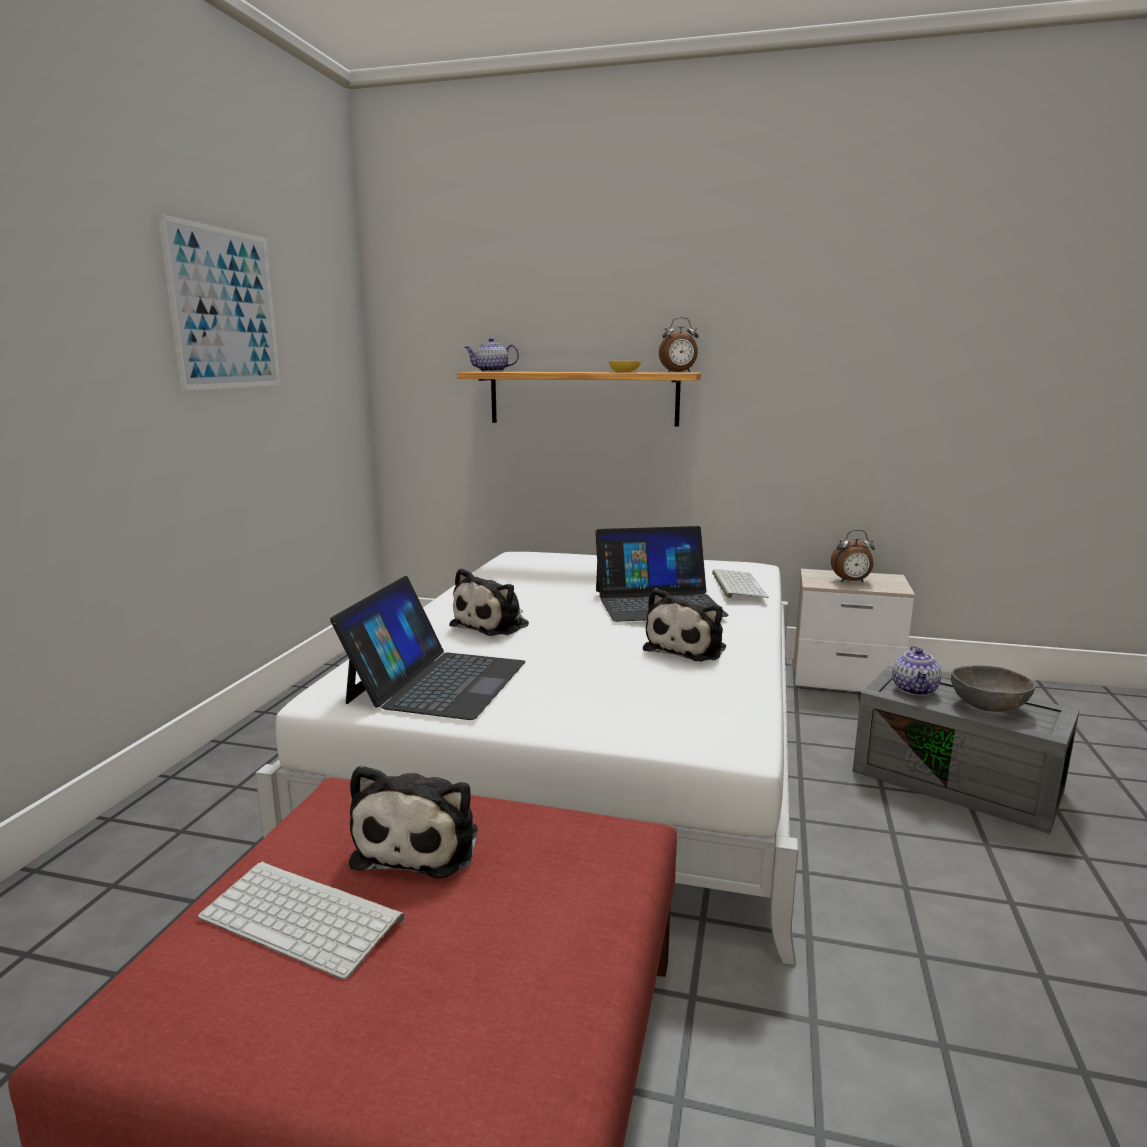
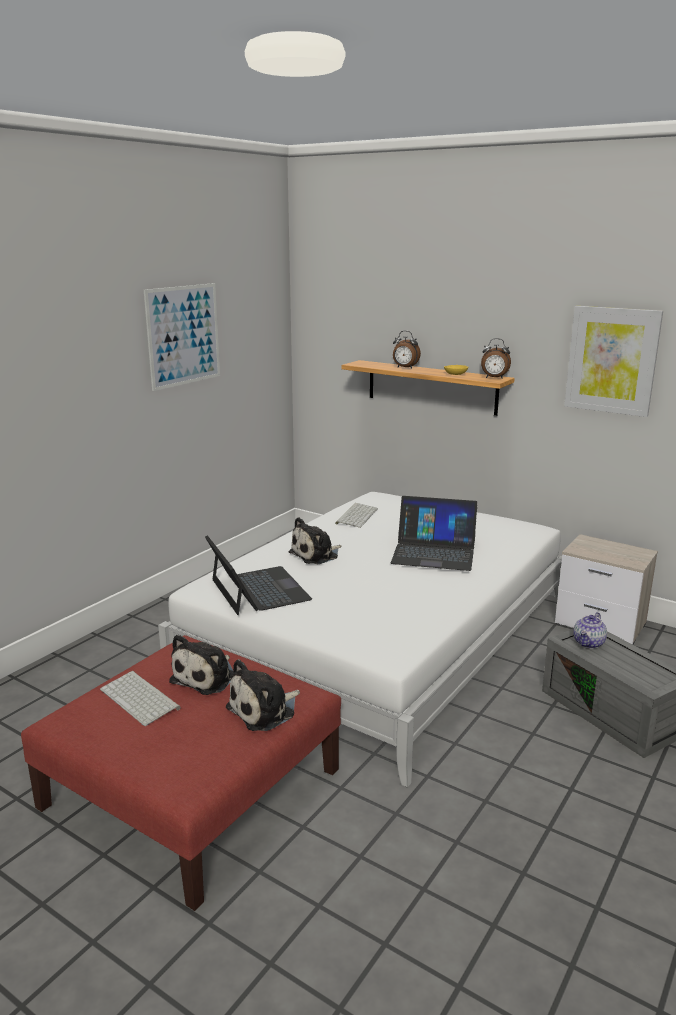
camera: 20 degrees right, 5 degrees up
laptop [330,576,526,720] -> laptop turned 60 degrees counterclockwise [205,535,312,615]
teapot [464,338,519,372] -> none
plush toy [643,588,726,661] -> plush toy moved to [226,659,300,731]
keyboard [712,569,769,598] -> keyboard moved to [335,503,378,528]
alarm clock [831,530,875,582] -> alarm clock moved to [393,331,421,369]
grey bowl [951,665,1036,712] -> none
none -> picture [564,306,663,417]

